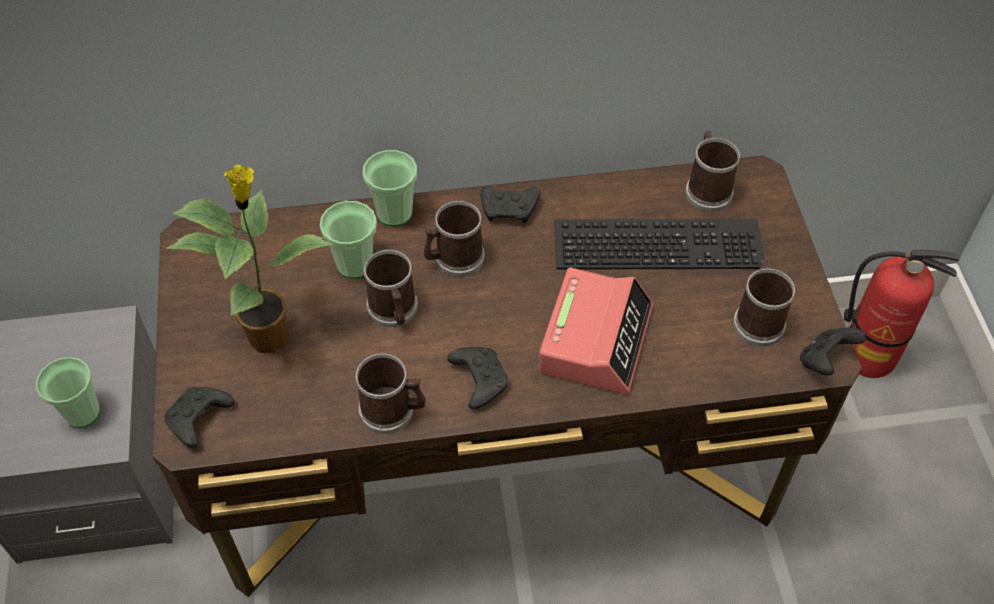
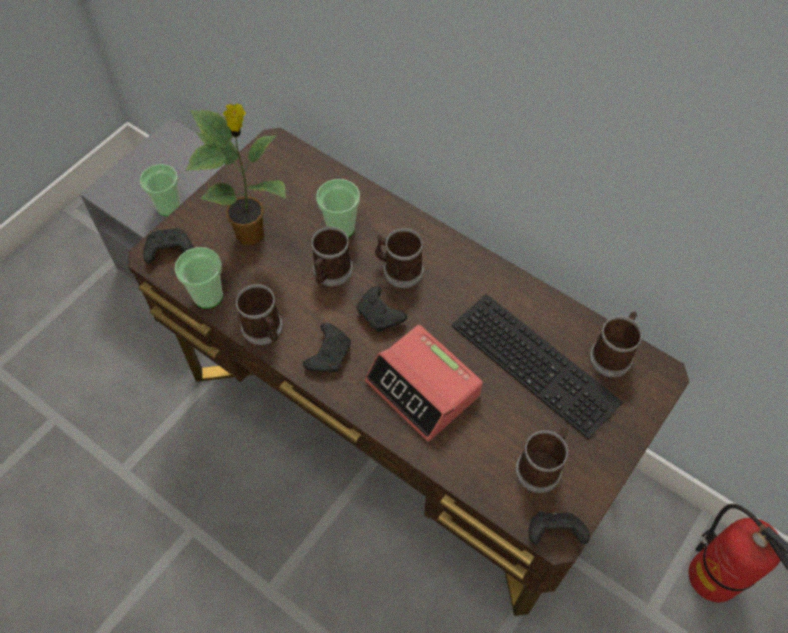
camera: 45 degrees right, 5 degrees up
cup [363,150,417,226] -> cup moved to [175,247,223,309]
black game controller [480,185,540,223] -> black game controller moved to [356,286,407,332]
alarm clock [538,268,653,394] -> alarm clock turned 75 degrees clockwise [365,325,483,442]

